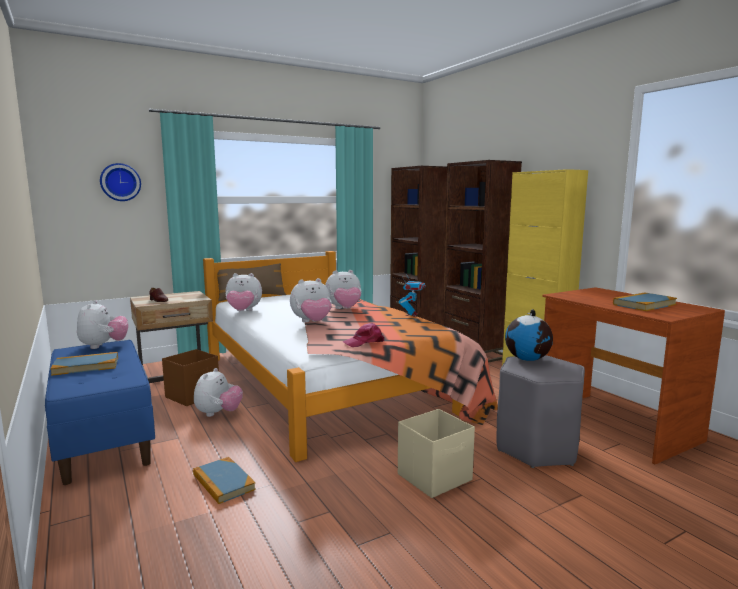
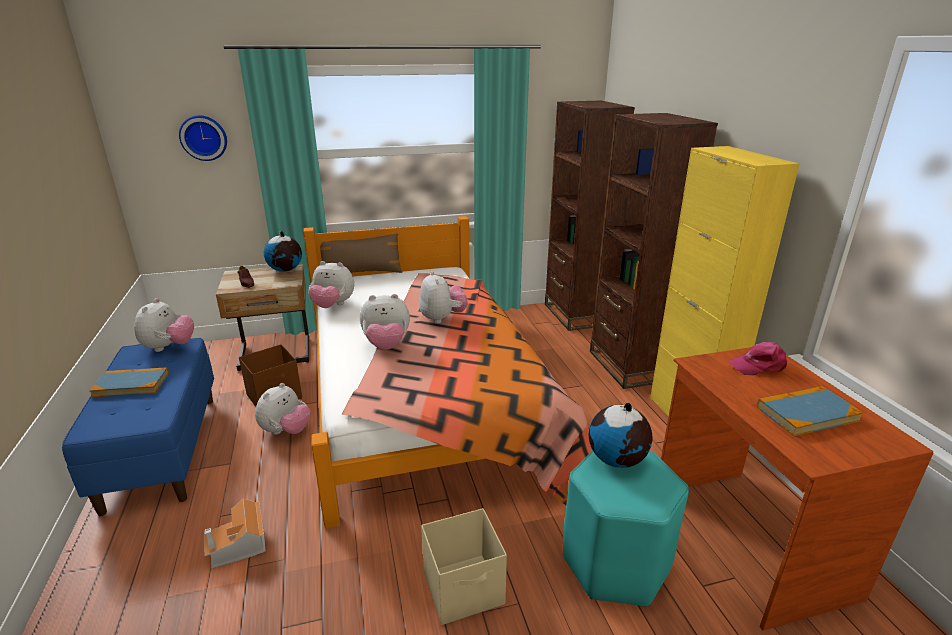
camera: 15 degrees right, 15 degrees up
book [193,457,256,504] -> toy house [204,499,266,568]
plush toy [325,270,362,309] -> plush toy turned 105 degrees counterclockwise [419,271,468,324]
pink cap [342,323,384,347] -> pink cap moved to [728,342,787,376]
toy robot [399,274,426,317] -> none
grey stool [497,355,585,468] -> turquoise stool [563,450,689,607]
none -> globe [264,231,302,272]

